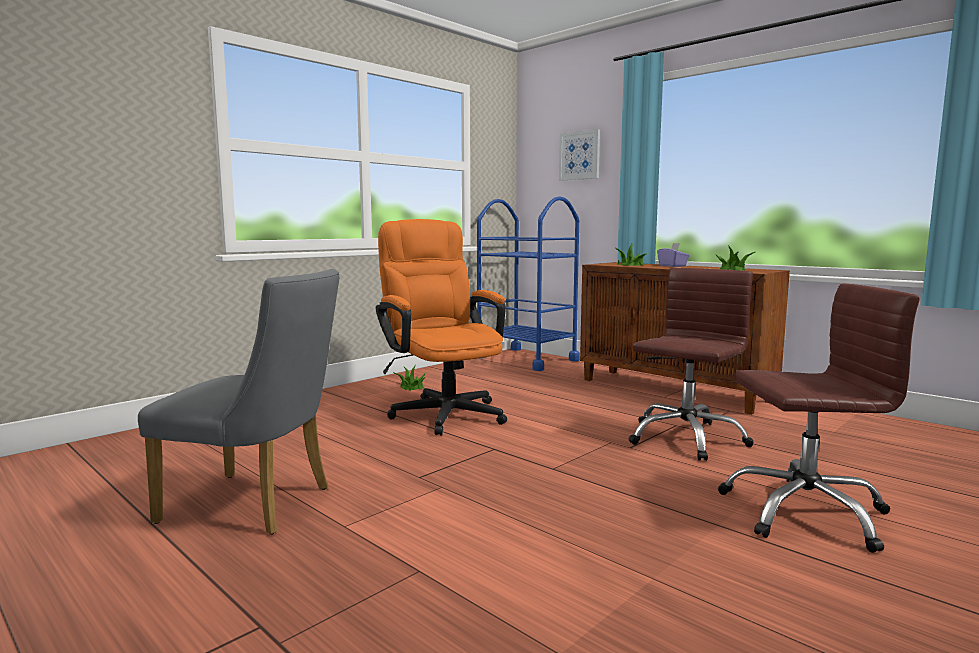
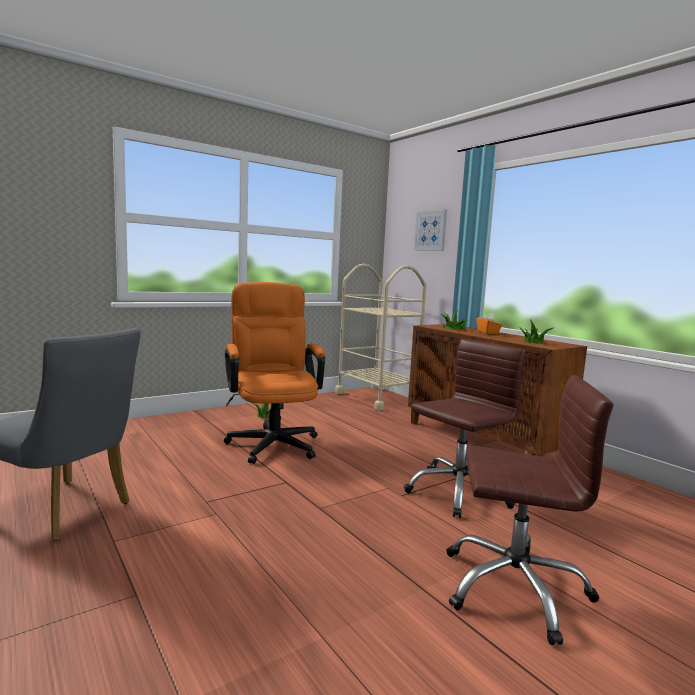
camera: 10 degrees right, 0 degrees up
blue cart [477,196,580,371] -> beige cart [335,264,426,410]
purple tissue box [657,243,690,267] -> orange tissue box [477,313,502,334]

